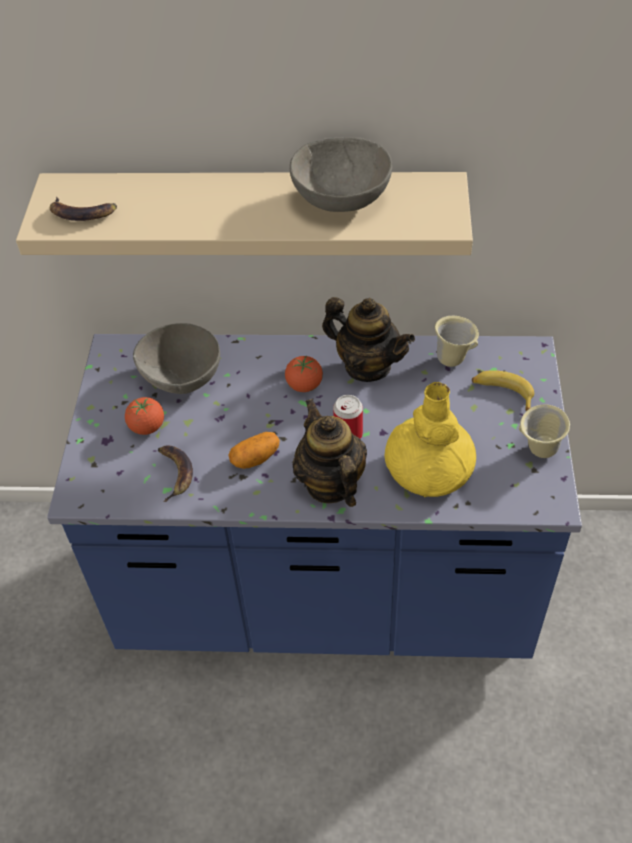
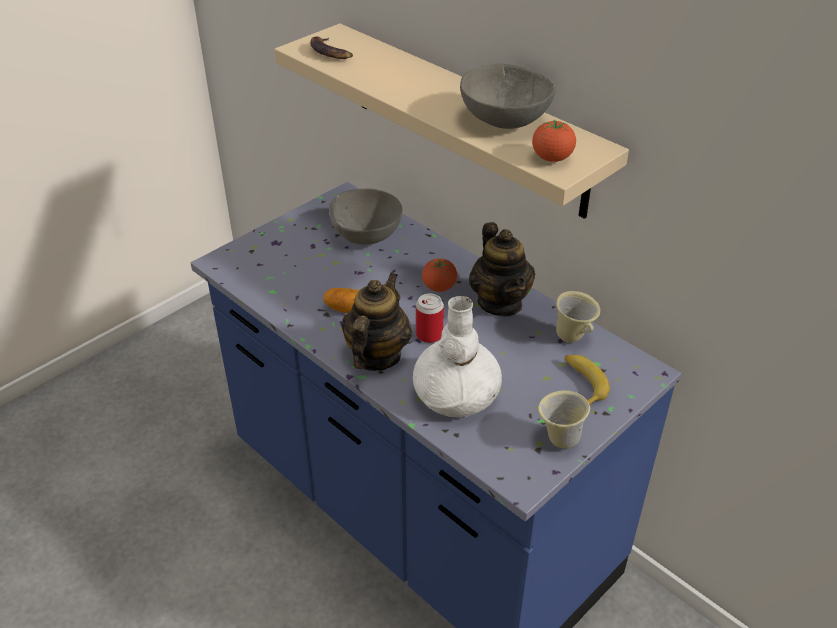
camera: 40 degrees right, 10 degrees down
tomato [125,397,164,435] -> tomato moved to [532,120,576,162]
banana [158,445,193,502] -> none
yellow vase [385,382,476,497] -> white vase [413,296,502,417]

